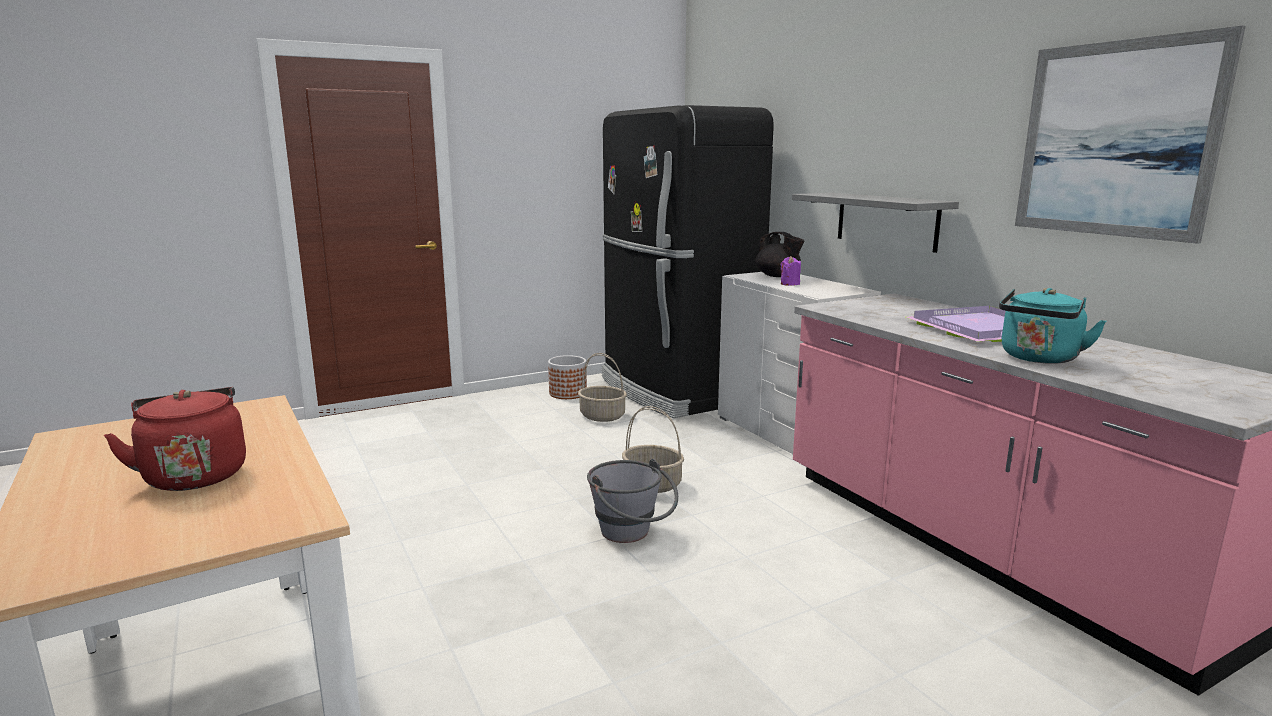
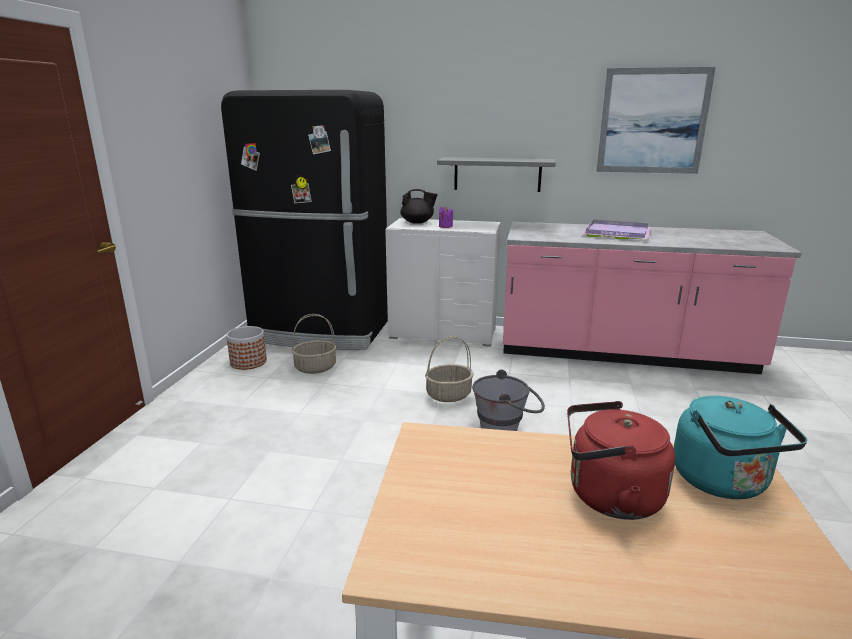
camera: 50 degrees left, 5 degrees up
turquoise kettle [999,288,1106,364] -> turquoise kettle moved to [674,396,807,499]

